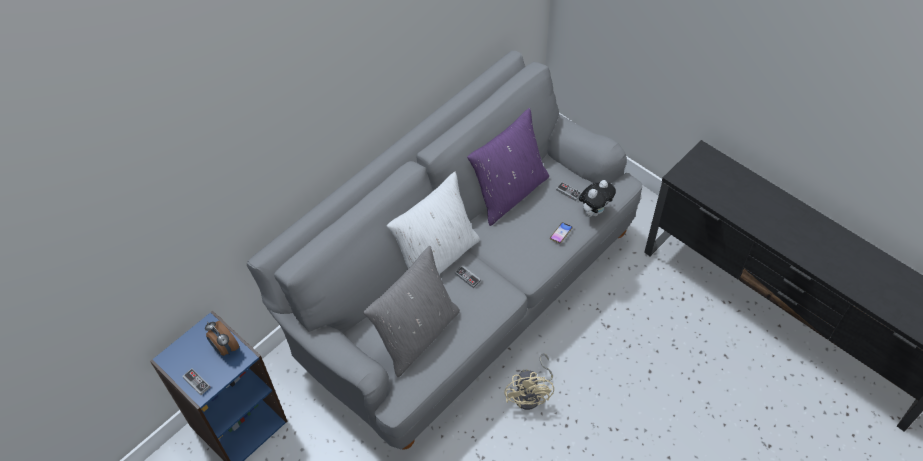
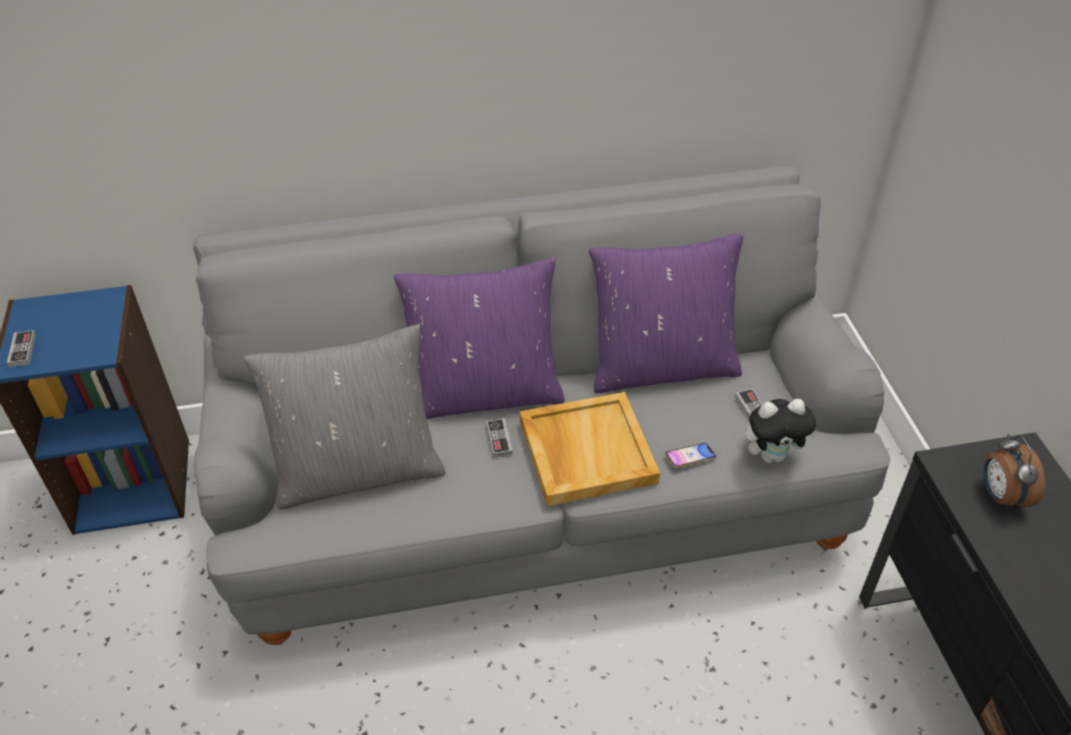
camera: 35 degrees right, 10 degrees down
alarm clock [205,321,239,356] -> alarm clock moved to [984,434,1045,510]
white pillow [387,172,480,274] -> purple pillow [394,258,565,419]
beige fan [504,354,554,410] -> none
none -> beige tray [520,392,660,506]

